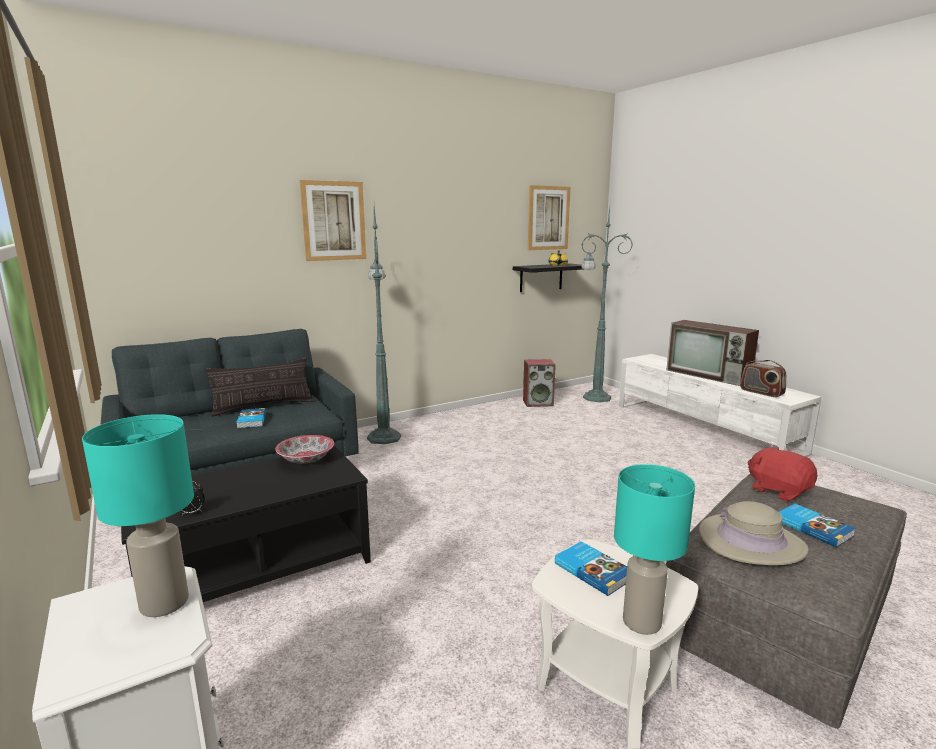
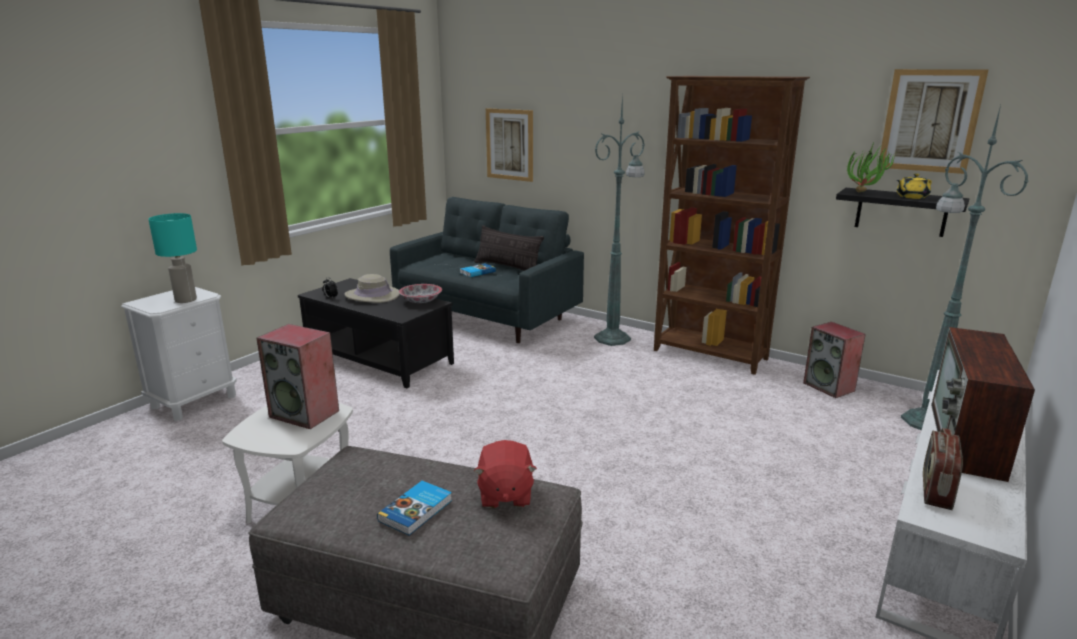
camera: 65 degrees right, 5 degrees up
picture [300,180,366,261] -> picture moved to [486,108,533,182]
book [555,541,627,596] -> speaker [256,324,339,429]
turquoise table lamp [614,464,695,635] -> none
beige hat [699,501,809,565] -> beige hat moved to [344,274,400,303]
red plush toy [747,447,818,502] -> red plush toy turned 150 degrees clockwise [474,440,537,508]
none -> brown bookcase [654,76,810,375]
none -> potted plant [847,141,895,192]

